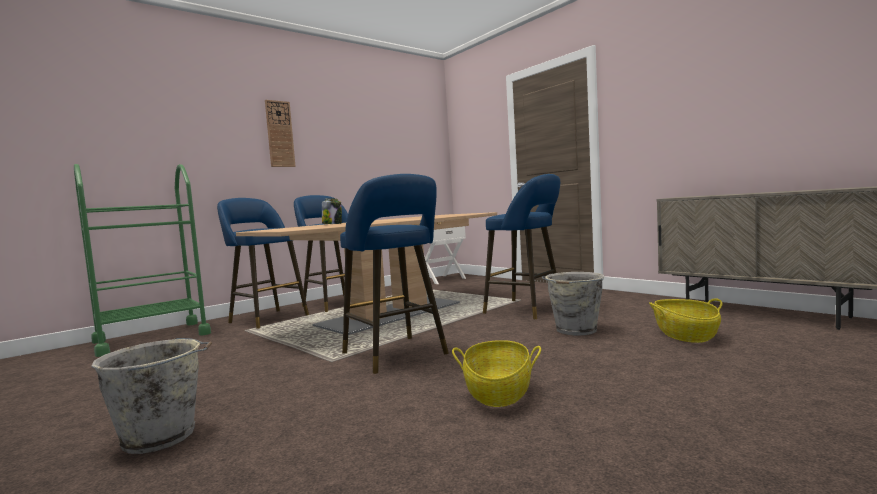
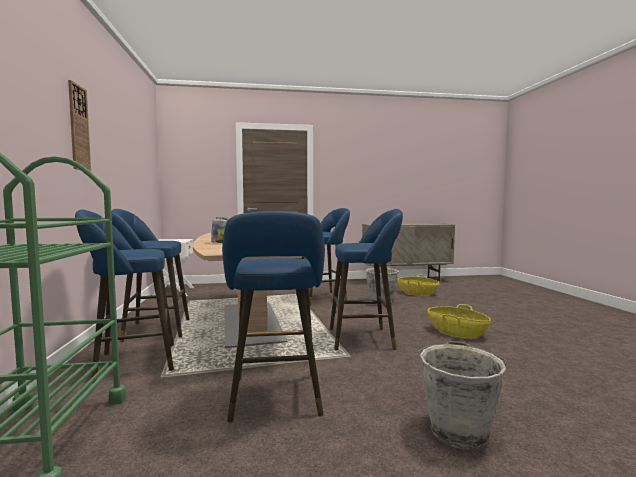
camera: 60 degrees left, 0 degrees up
none -> blue stool [222,211,325,422]

